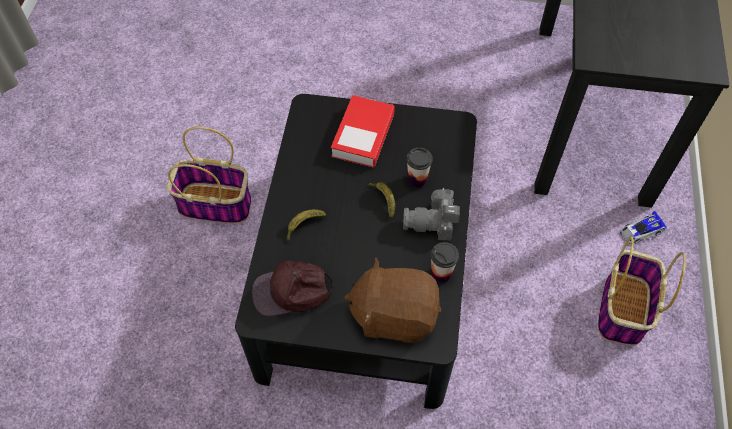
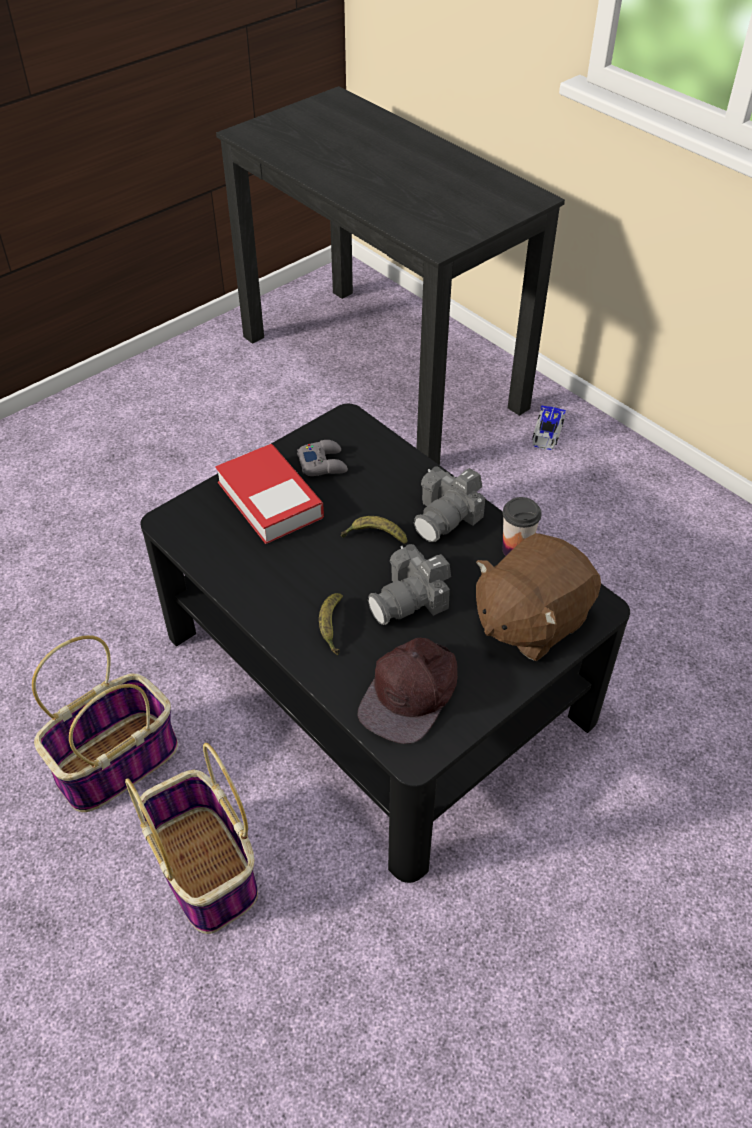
camera: 50 degrees left, 10 degrees down
cup [406,148,433,188] -> none
basket [598,237,686,346] -> basket moved to [125,743,258,934]
none -> grey game controller [297,440,348,476]
none -> camera [368,544,451,625]

